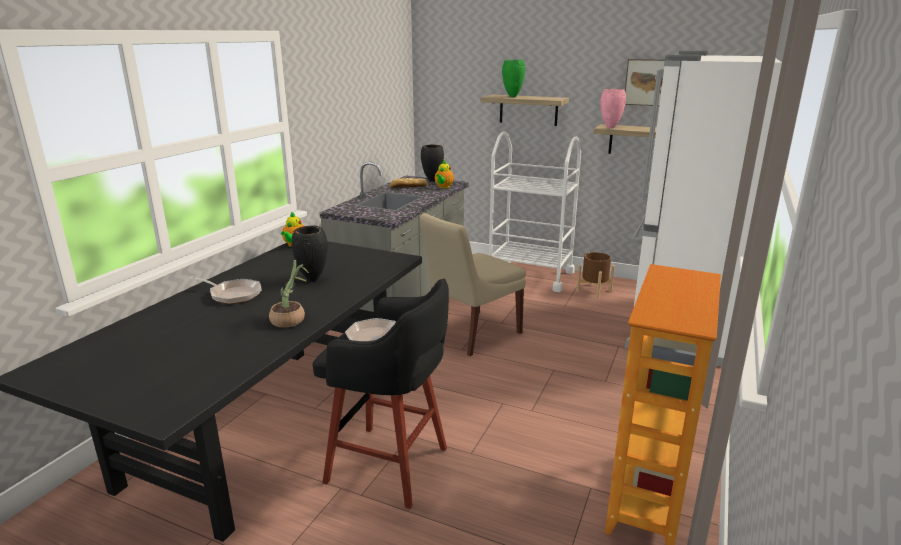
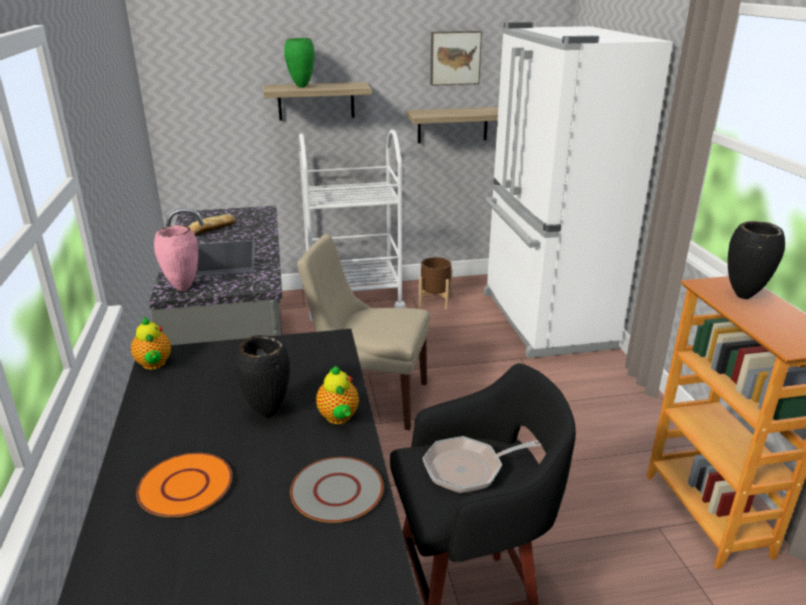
camera: 35 degrees left, 5 degrees up
frying pan [188,276,262,304] -> orange plate [136,453,232,517]
potted plant [269,260,310,328] -> grey plate [290,457,384,523]
beige chair [420,213,526,356] -> beige chair turned 90 degrees clockwise [297,234,430,430]
black vase [421,144,444,182] -> black vase moved to [728,221,785,299]
teapot [435,160,454,188] -> teapot moved to [316,366,359,424]
pink vase [600,89,626,128] -> pink vase moved to [154,225,198,291]

